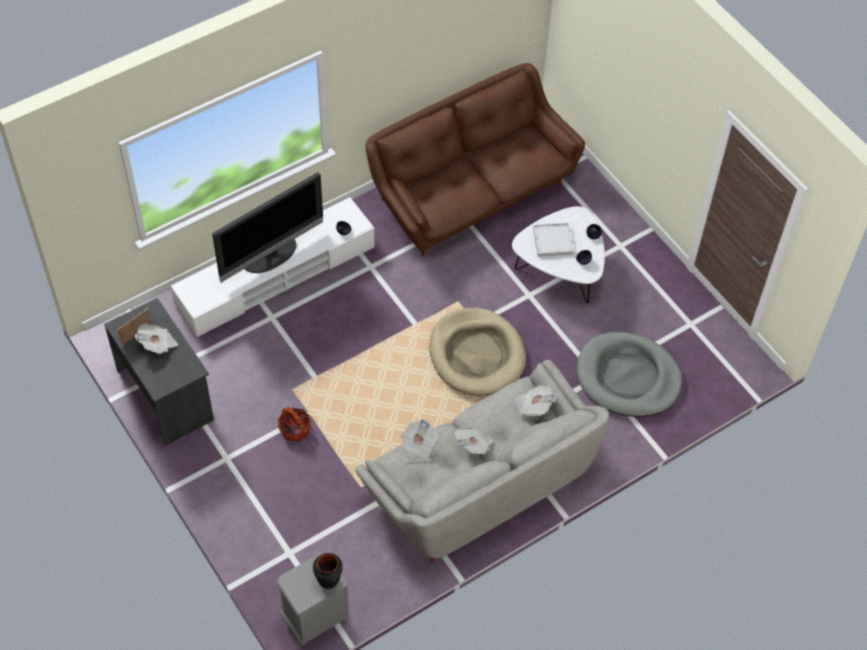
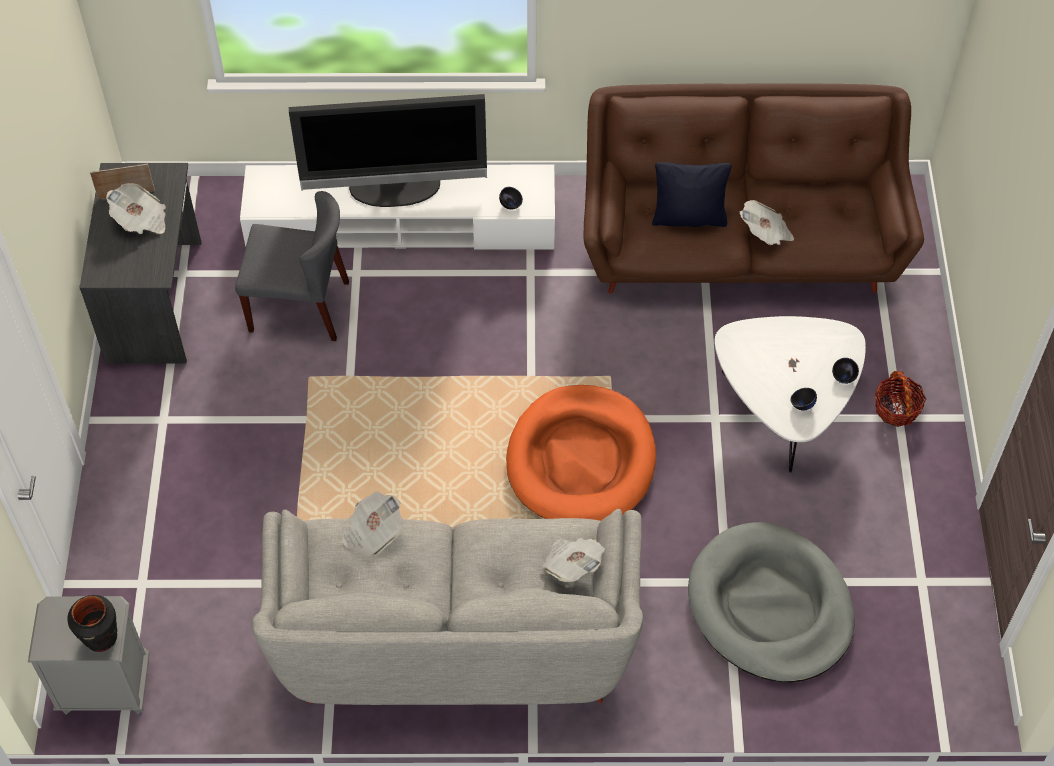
camera: 35 degrees right, 0 degrees up
basket [278,407,311,442] -> basket moved to [875,371,926,427]
beige dog bed [430,308,526,396] -> orange dog bed [506,385,656,521]
newspaper [454,427,493,454] -> newspaper moved to [740,200,794,245]
white tray [533,223,574,257] -> none
none -> grey chair [235,191,349,341]
none -> black pillow [652,162,732,227]

